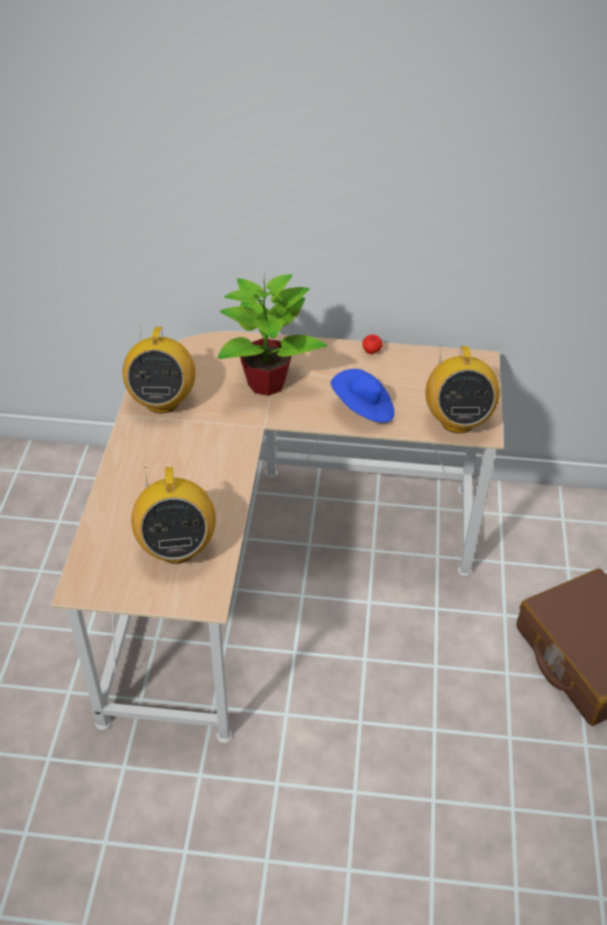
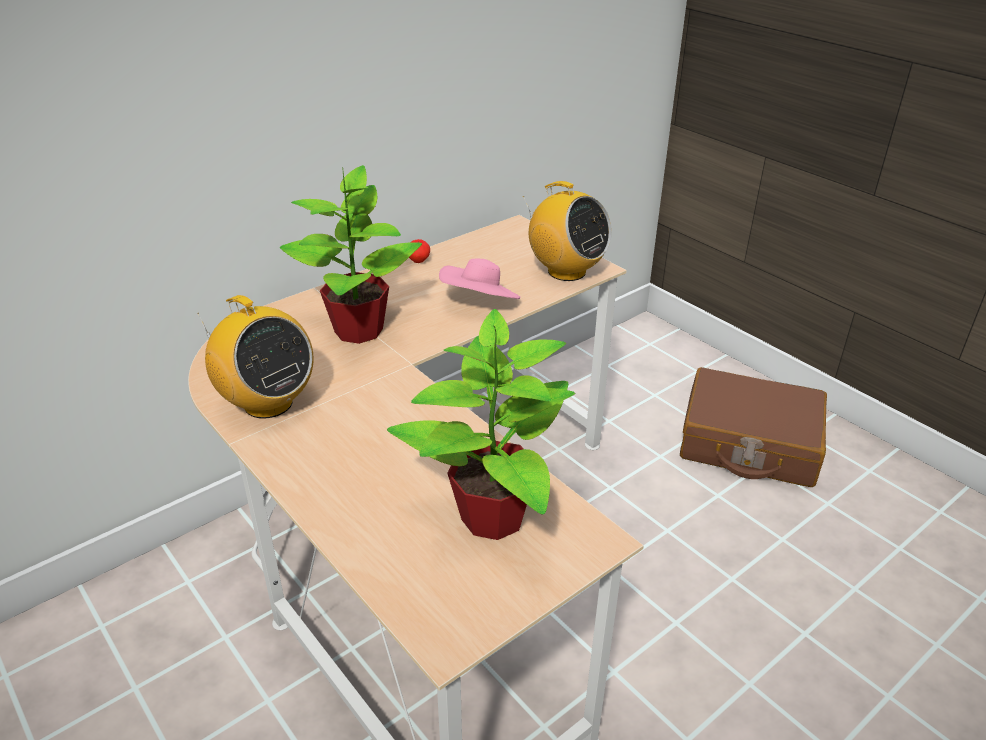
camera: 45 degrees left, 10 degrees down
radio [131,467,216,564] -> potted plant [387,309,576,540]
blue hat [331,369,394,423] -> pink hat [439,259,520,299]

